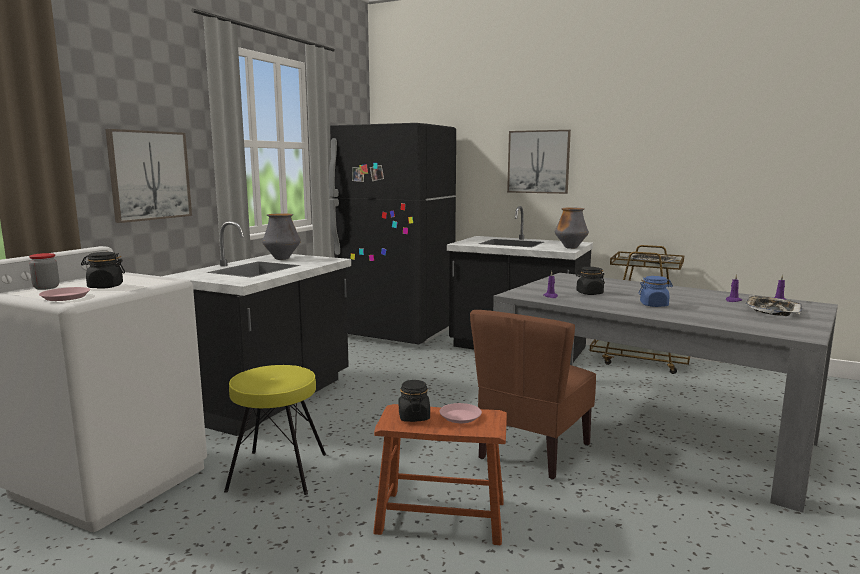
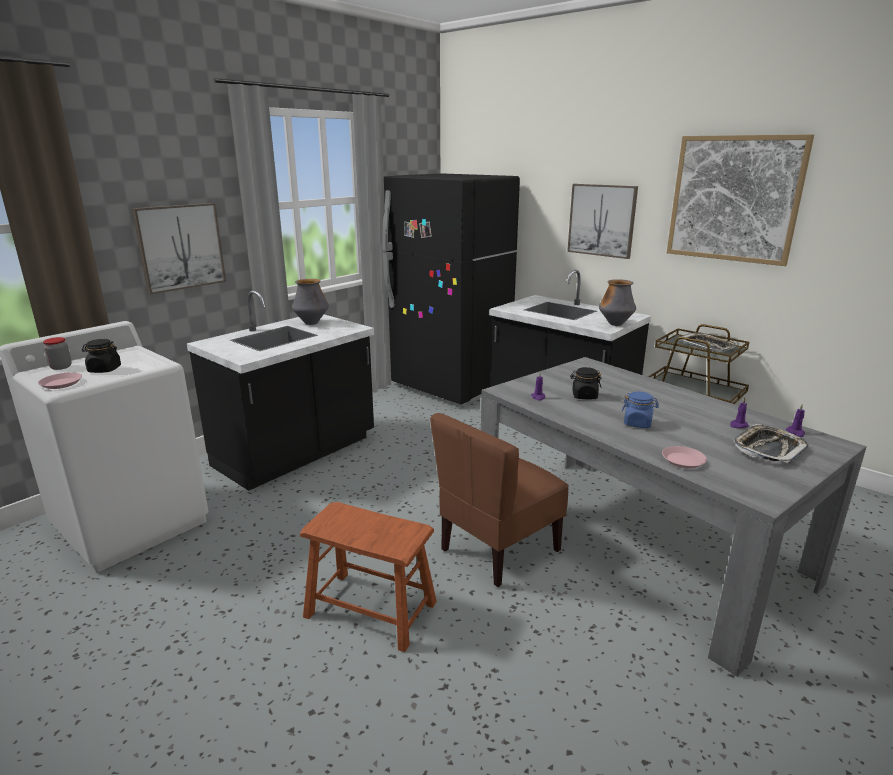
camera: 15 degrees right, 10 degrees up
yellow stool [224,365,326,495] -> none
black jar [399,380,430,422] -> none
pink plate [439,403,482,423] -> pink plate moved to [662,446,707,468]
none -> picture [667,134,814,266]

